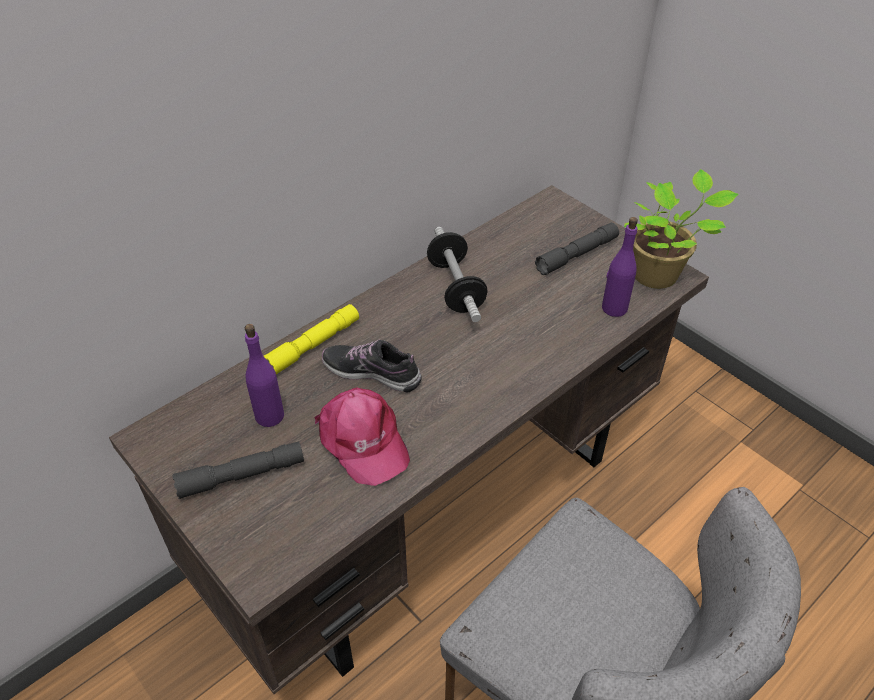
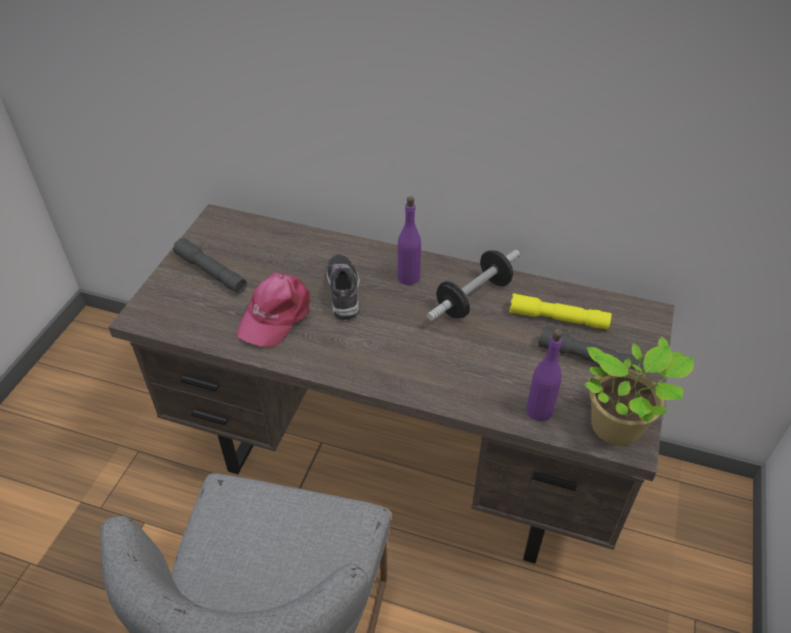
camera: 60 degrees right, 0 degrees up
purple bottle [245,324,284,427] -> purple bottle moved to [398,196,421,285]
yellow flashlight [264,304,359,375] -> yellow flashlight moved to [509,293,612,330]

